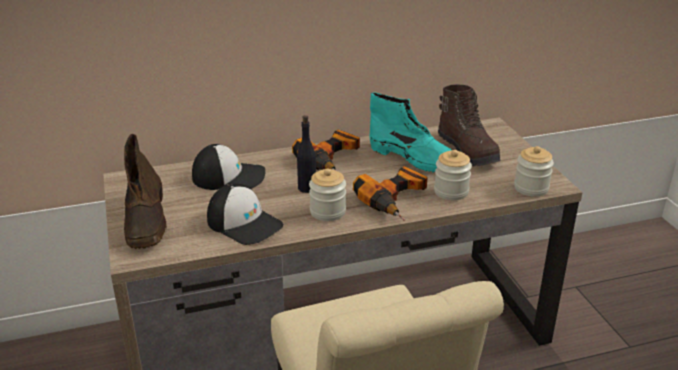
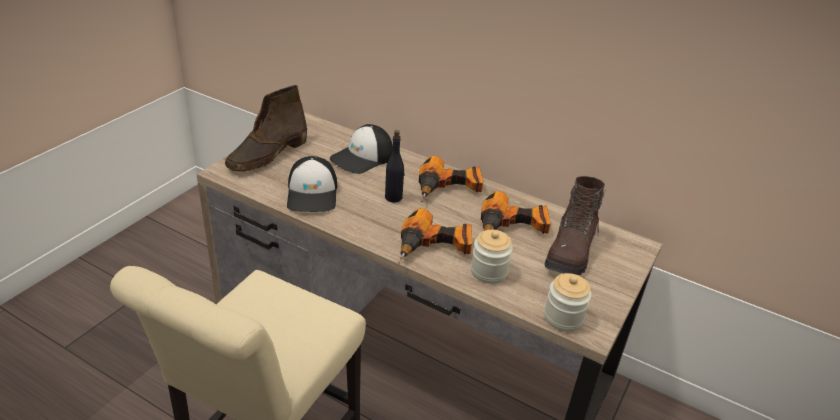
camera: 45 degrees right, 5 degrees up
cap [192,144,266,190] -> cap turned 90 degrees clockwise [330,124,393,174]
jar [309,169,346,221] -> none
turquoise boot [369,92,452,173] -> power drill [481,191,551,234]

